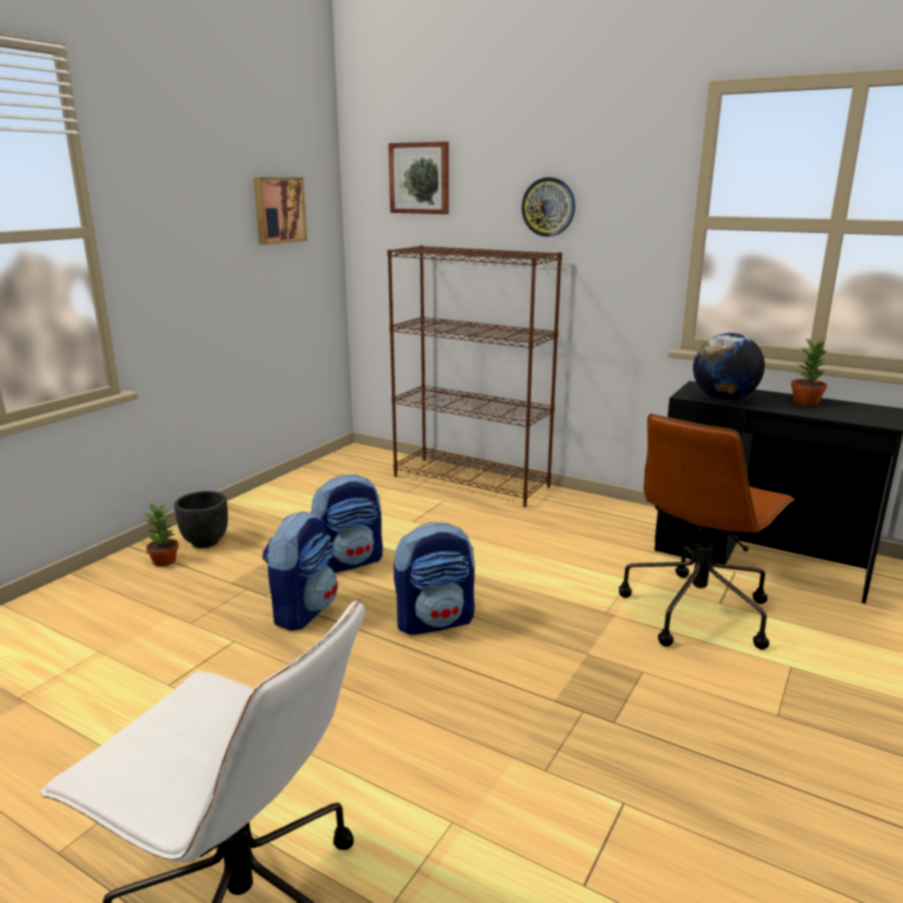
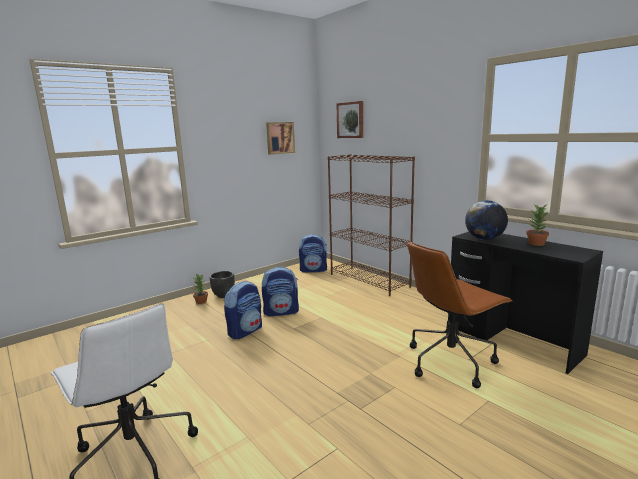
camera: 20 degrees right, 5 degrees down
backpack [393,522,475,635] -> backpack moved to [299,234,327,272]
wall clock [521,177,575,237] -> none

